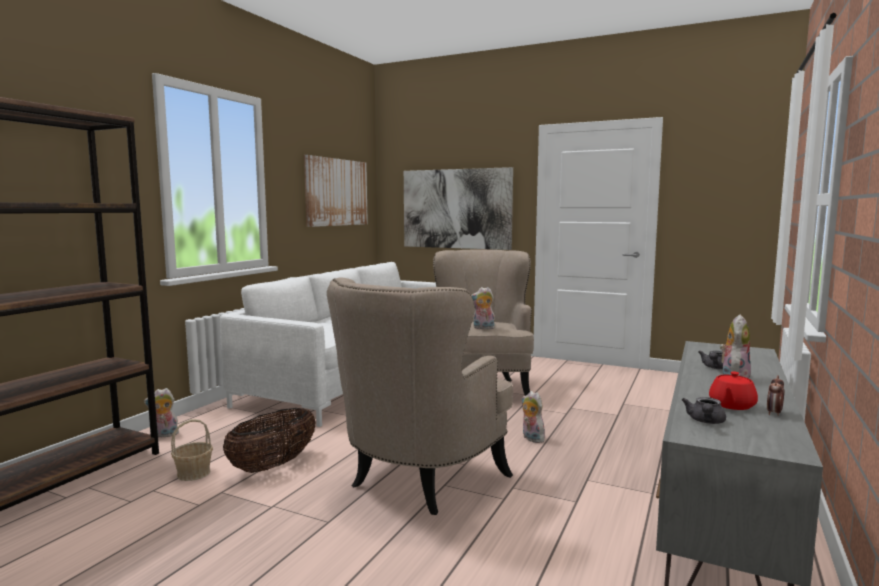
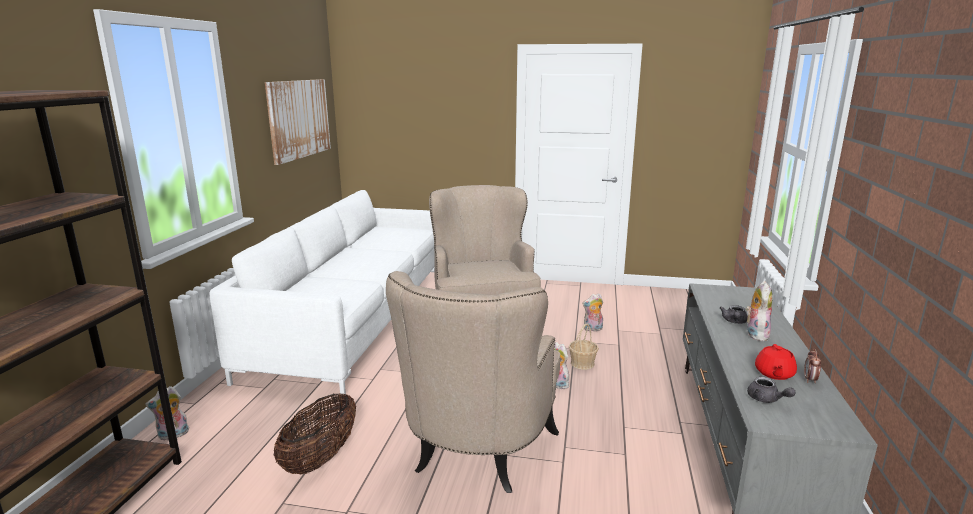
camera: 15 degrees left, 10 degrees up
basket [171,419,213,481] -> basket moved to [569,324,599,370]
picture [404,167,513,250] -> none
plush toy [471,287,495,329] -> plush toy moved to [582,293,603,331]
grey teapot [682,397,726,424] -> grey teapot turned 45 degrees counterclockwise [747,377,796,403]

